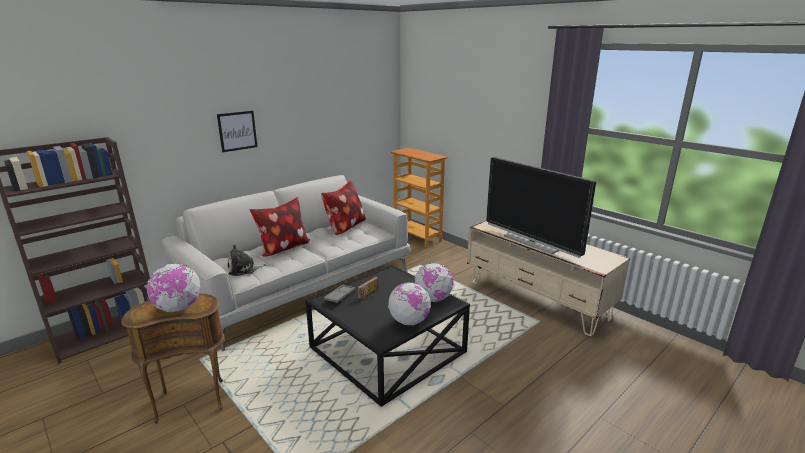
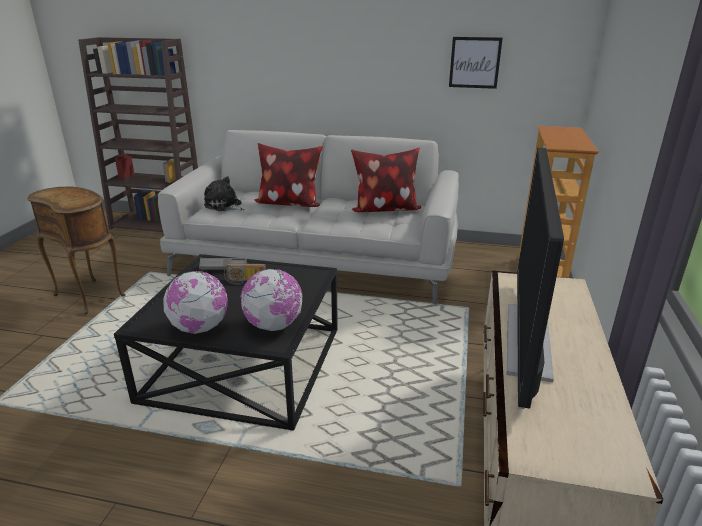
camera: 55 degrees right, 5 degrees up
globe [147,263,200,312] -> none
picture [217,111,257,152] -> picture moved to [449,37,503,89]

